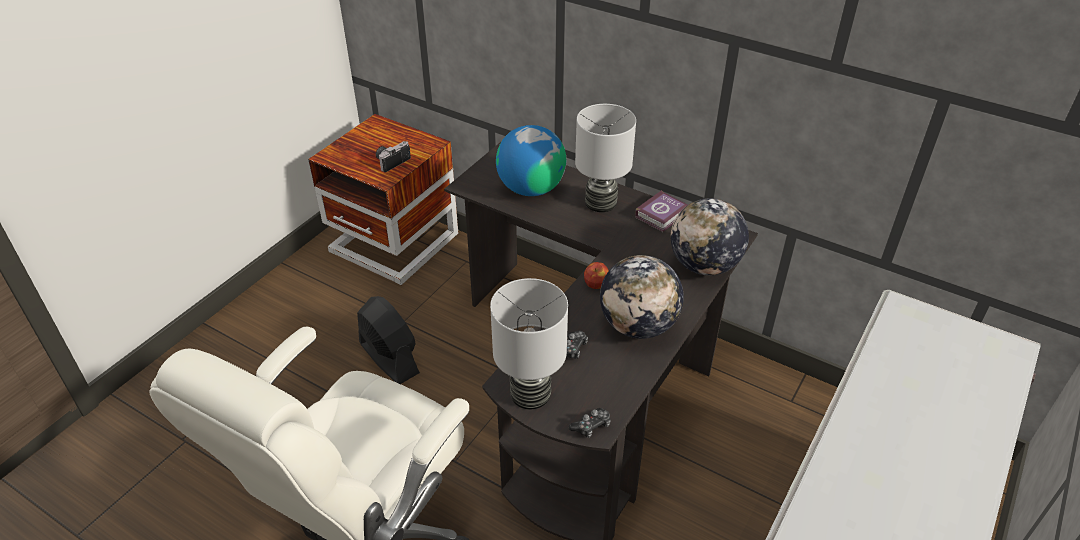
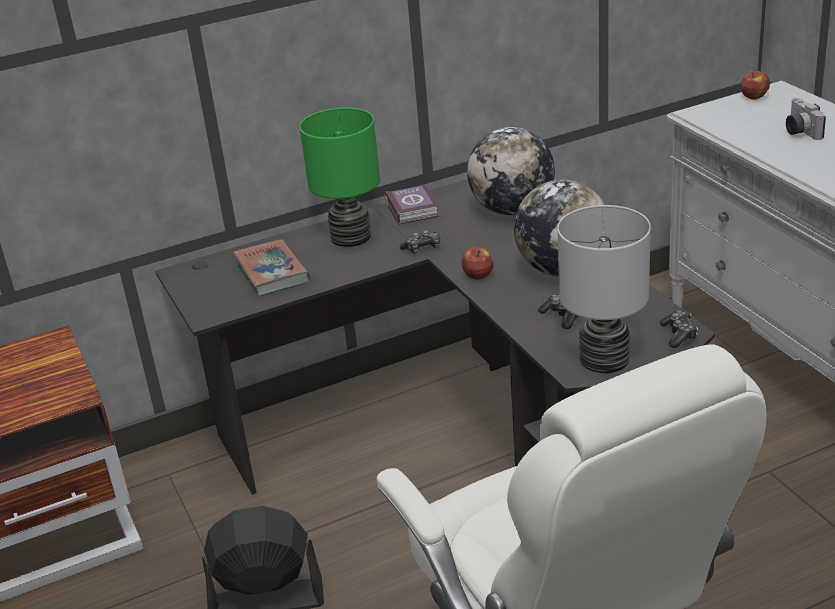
camera: 55 degrees left, 10 degrees down
camera [376,141,411,172] -> camera moved to [786,98,826,140]
globe [496,125,566,196] -> book [233,239,310,296]
grey table lamp [575,104,636,212] -> green table lamp [300,108,380,247]
none -> game controller [400,230,440,254]
none -> apple [740,71,770,100]

